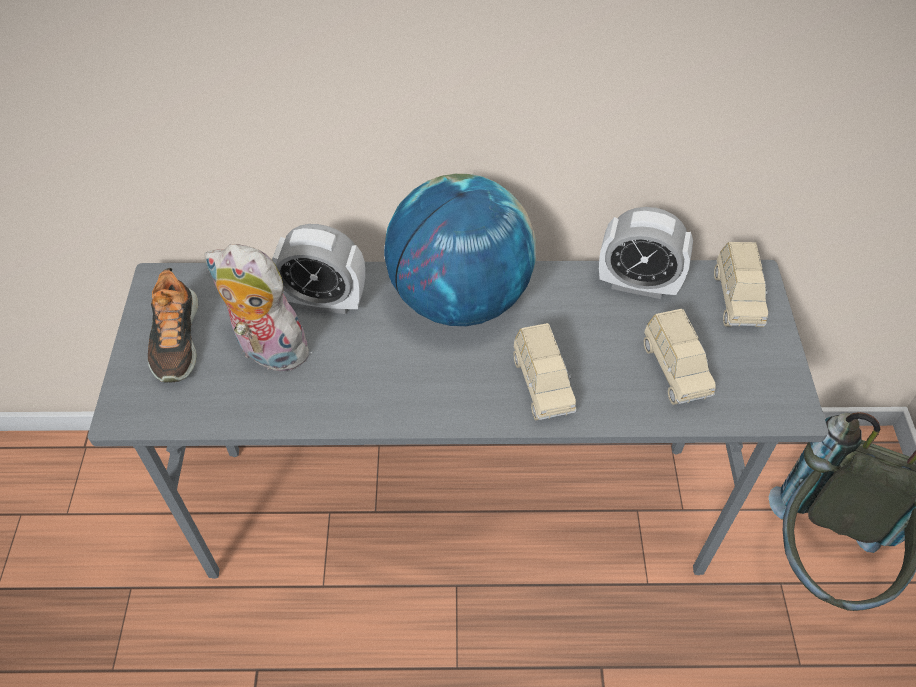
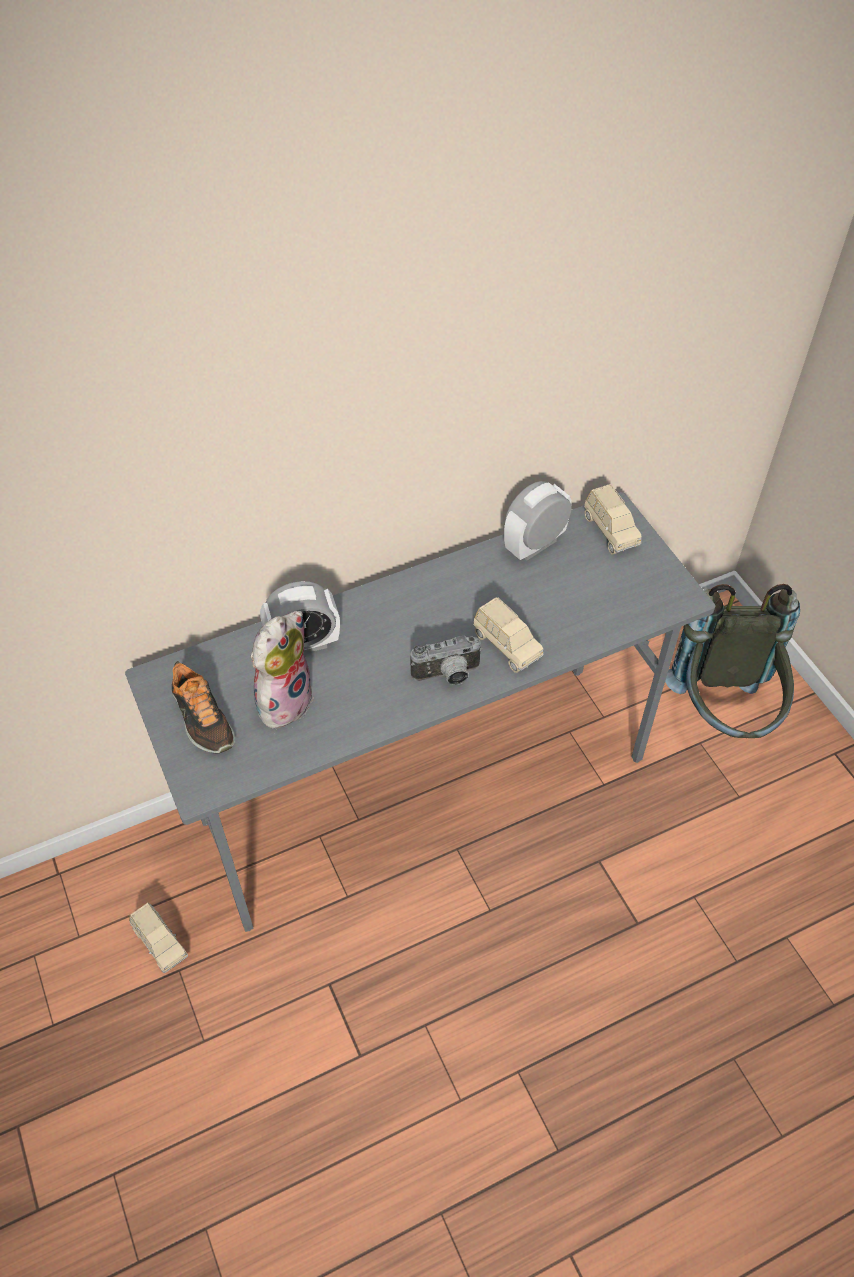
camera: 25 degrees left, 0 degrees up
plush toy [204,244,315,371] -> plush toy turned 120 degrees clockwise [251,611,314,729]
globe [384,174,536,326] -> none
alarm clock [599,207,693,299] -> alarm clock turned 150 degrees clockwise [504,481,572,560]
beige toy car [644,309,716,405] -> beige toy car moved to [129,903,188,973]
none -> camera [411,636,482,685]

